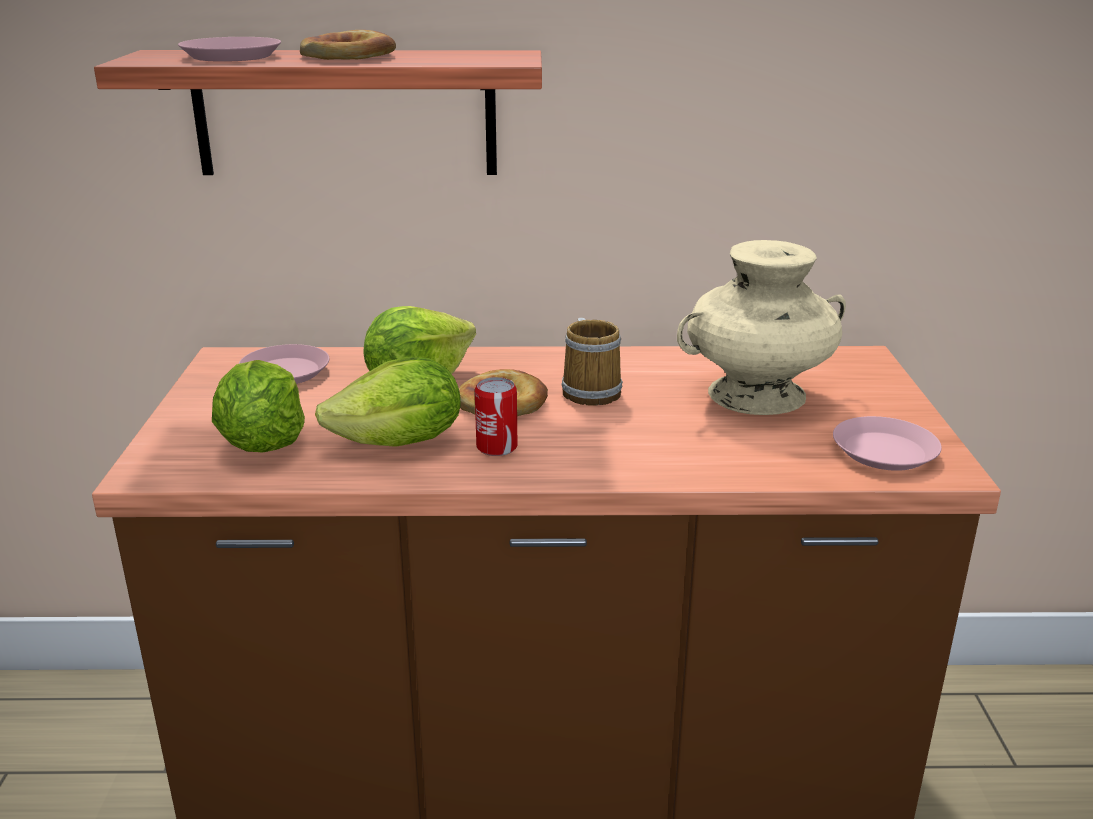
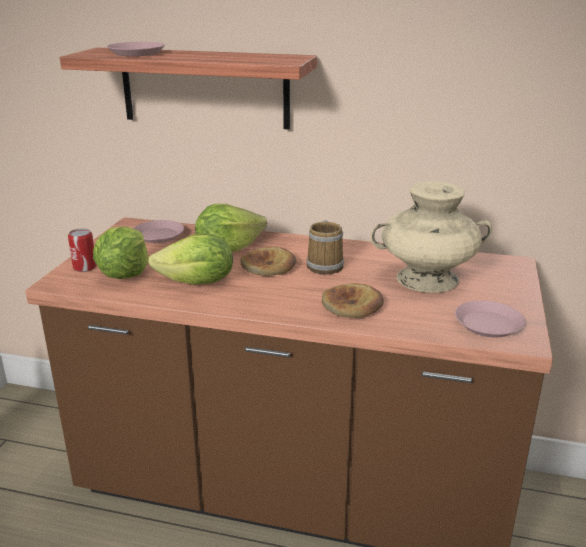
camera: 15 degrees right, 0 degrees up
bread [300,30,396,60] -> bread moved to [322,283,384,318]
can [475,377,517,456] -> can moved to [68,228,97,272]

